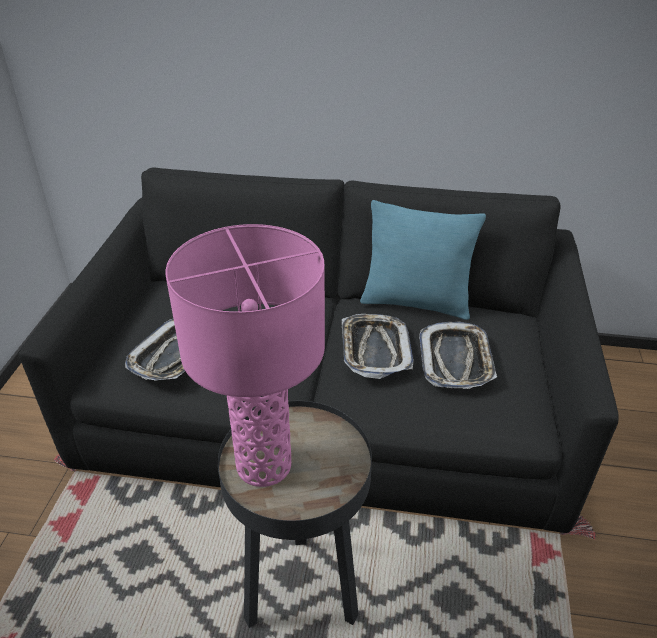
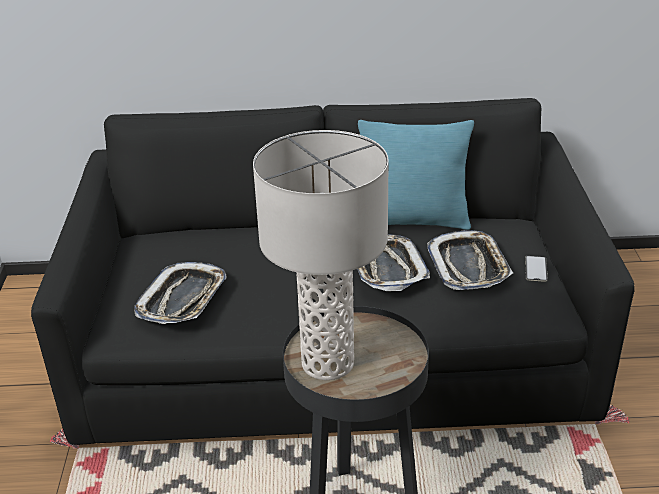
camera: 10 degrees left, 5 degrees down
pink table lamp [166,224,325,487] -> white table lamp [253,130,389,380]
none -> phone [525,256,548,282]

